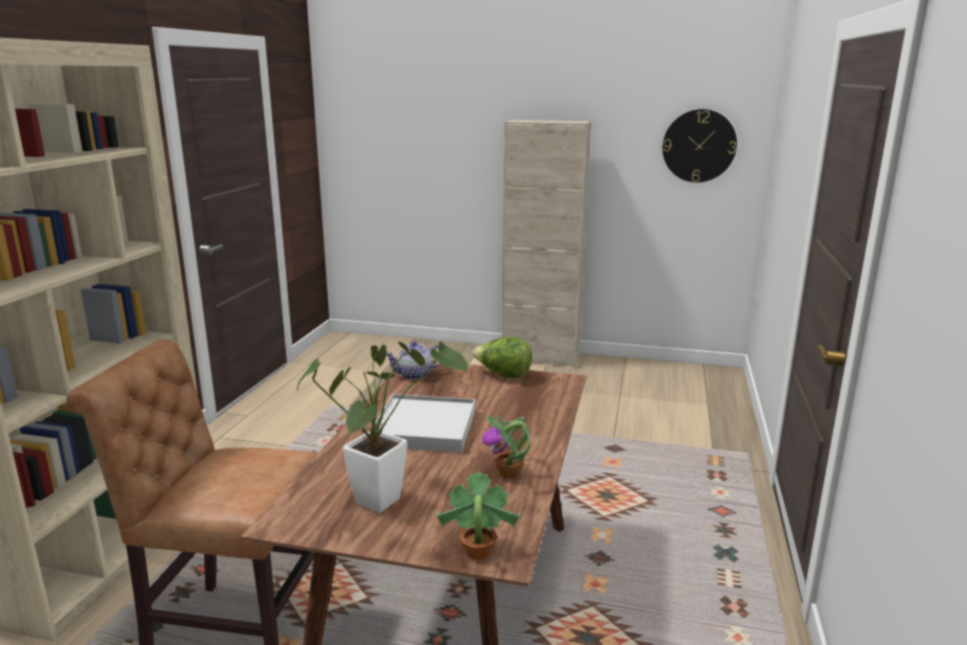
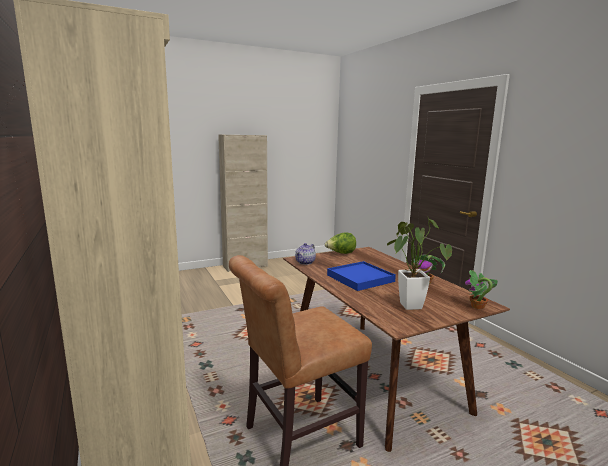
camera: 40 degrees left, 5 degrees down
white tray [376,394,475,453] -> blue tray [327,261,396,291]
wall clock [663,109,737,182] -> none

